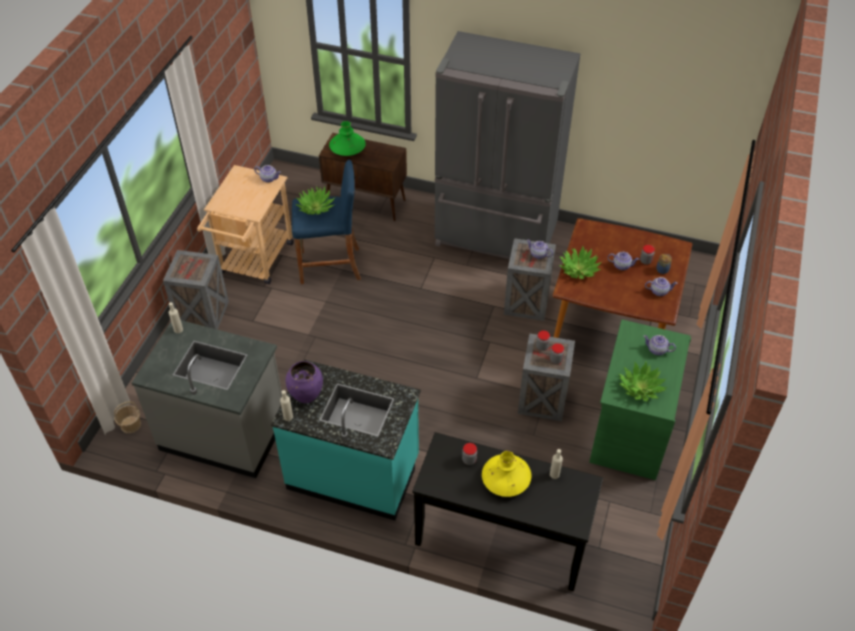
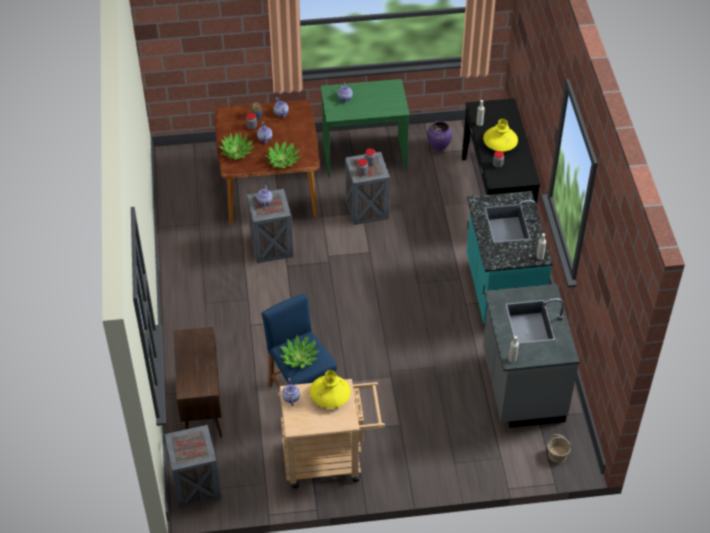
camera: 115 degrees left, 0 degrees up
crate [163,250,229,330] -> crate moved to [165,425,222,509]
purple vase [286,361,323,403] -> purple vase moved to [427,121,452,151]
green vase [329,121,366,156] -> none
grey fridge [435,31,581,259] -> none
potted plant [619,361,667,402] -> potted plant moved to [219,132,254,159]
none -> yellow vase [310,370,351,408]

